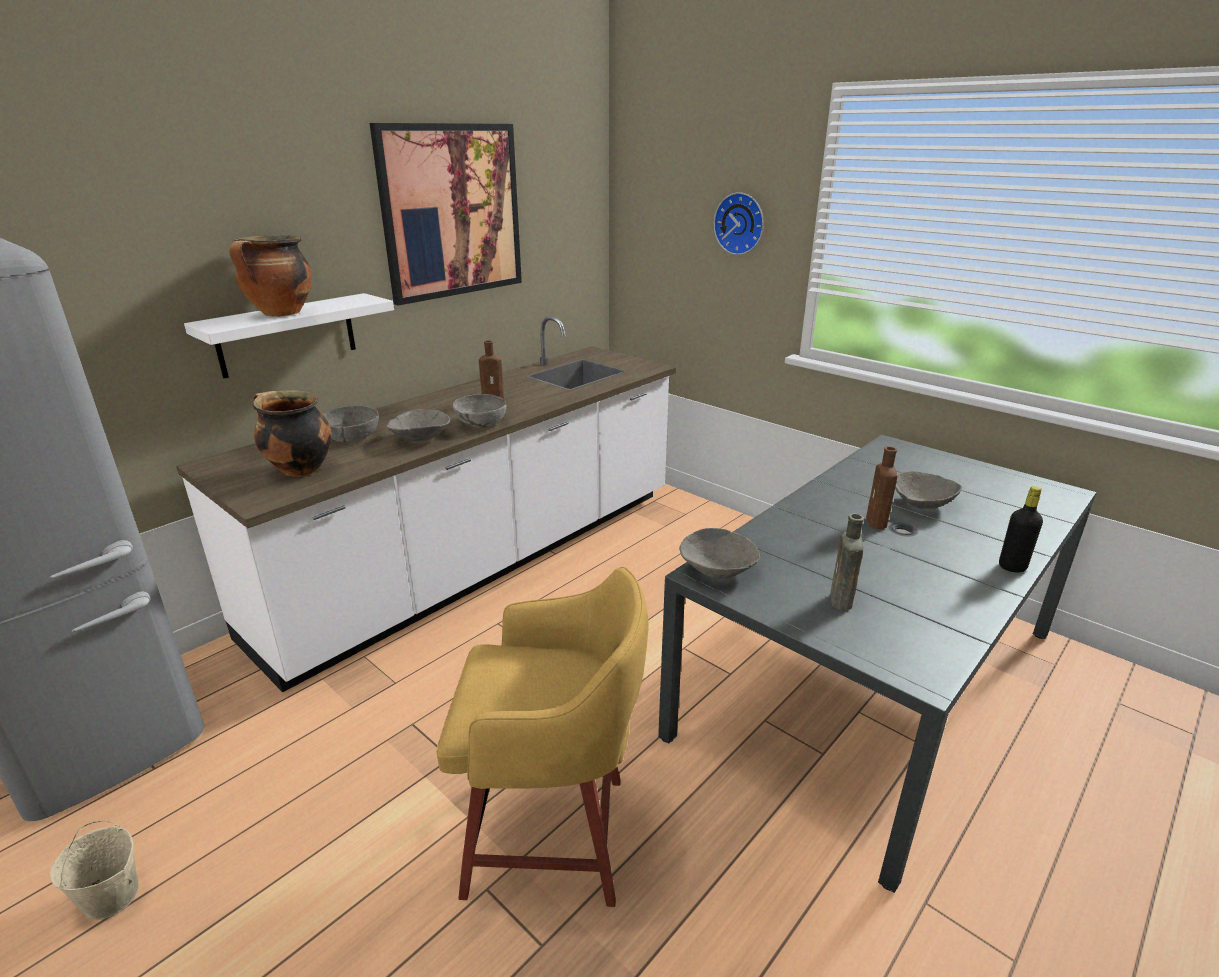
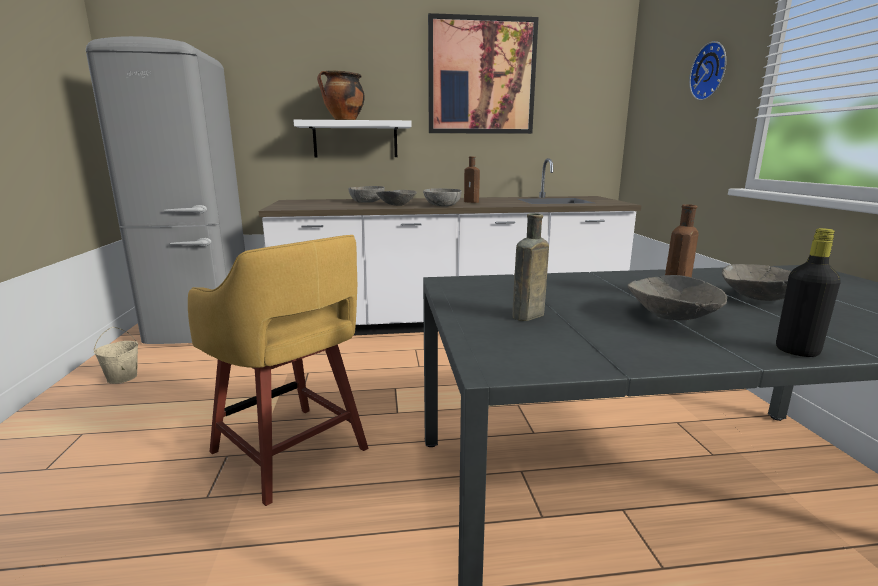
camera: 40 degrees right, 10 degrees down
cooking pot [253,390,332,476] -> none
grey bowl [679,528,760,578] -> grey bowl moved to [627,275,727,320]

